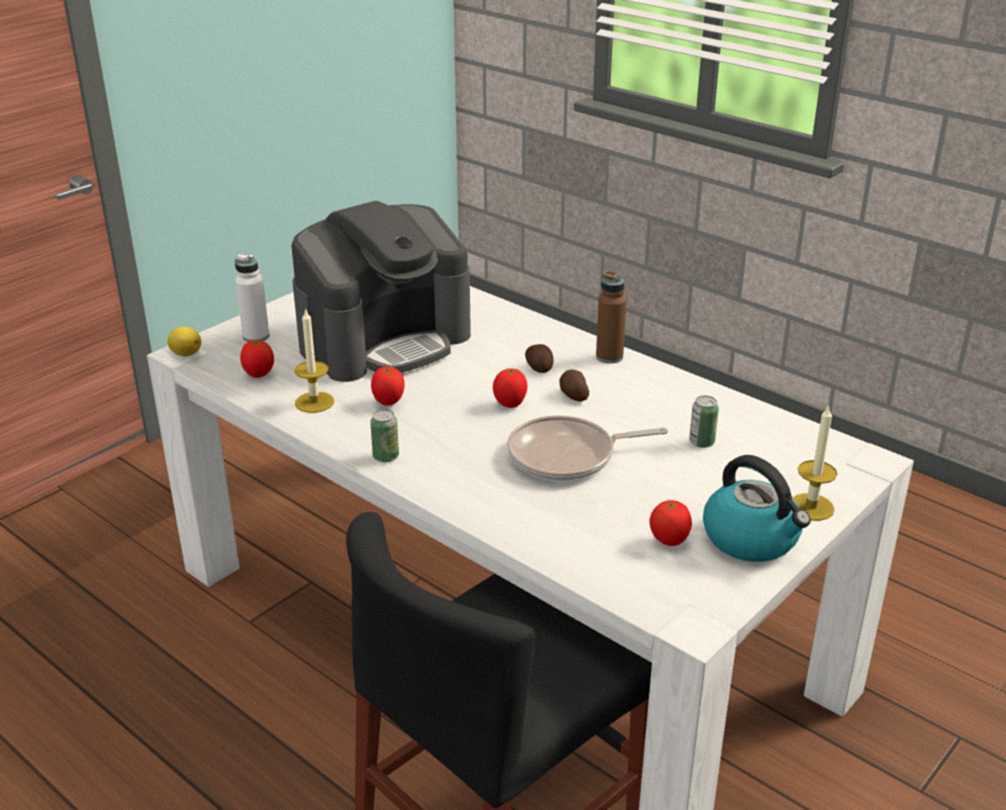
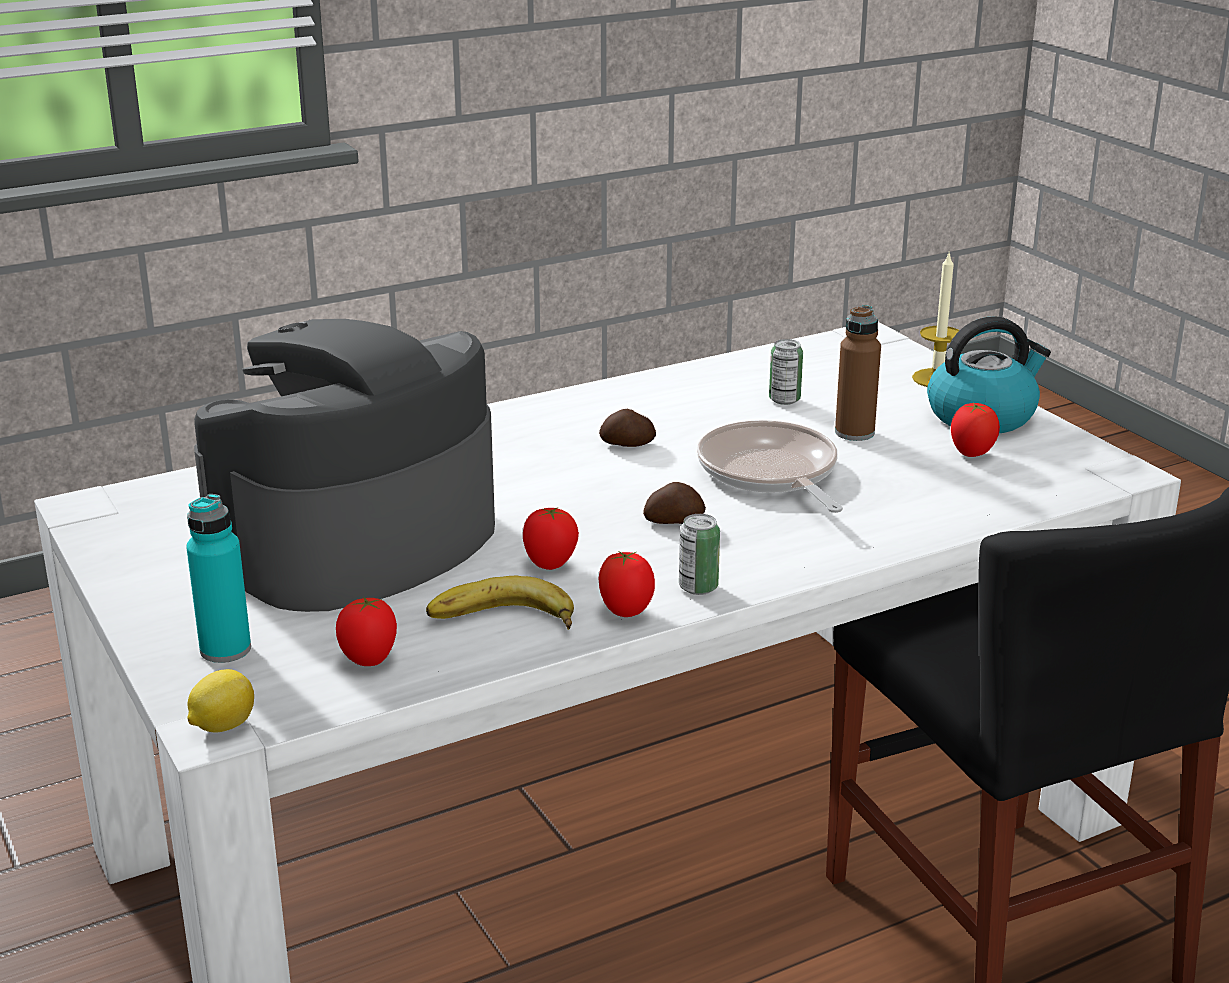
camera: 70 degrees left, 5 degrees down
white bottle [235,253,270,342] -> turquoise bottle [186,494,251,663]
coffee machine [291,201,471,382] -> coffee machine turned 120 degrees counterclockwise [194,319,495,612]
candle [295,308,334,413] -> banana [426,575,574,630]
tomato [493,368,527,408] -> tomato moved to [599,551,655,617]
frying pan [507,415,668,481] -> frying pan turned 150 degrees clockwise [697,420,843,513]
potato [525,344,554,373] -> potato moved to [643,482,706,524]
brown bottle [596,271,627,364] -> brown bottle moved to [835,305,881,441]

